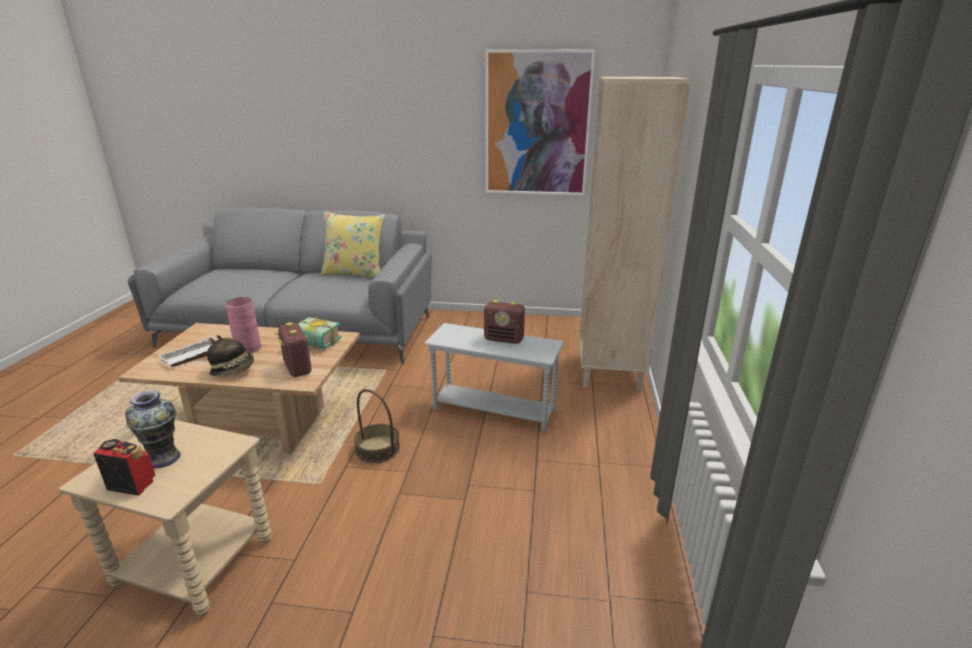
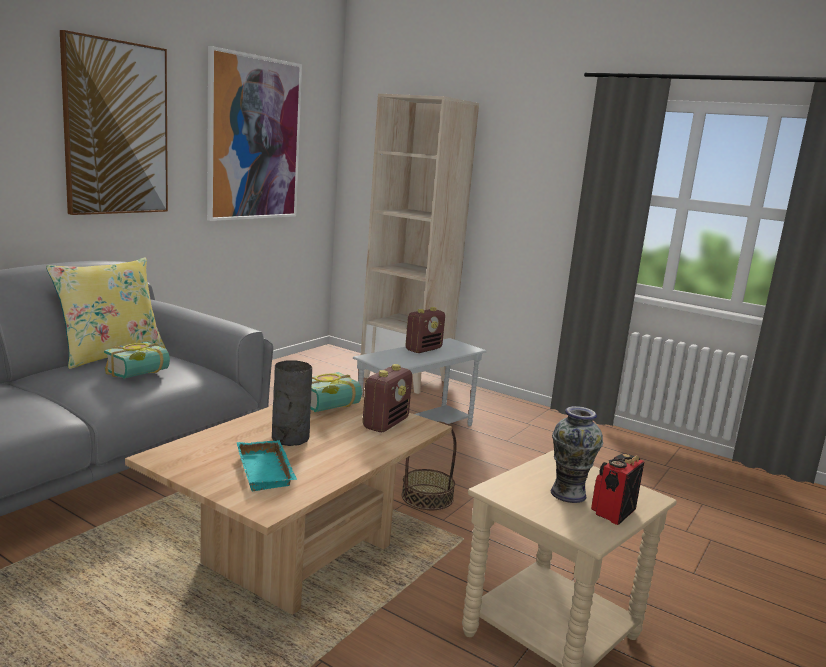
camera: 65 degrees left, 10 degrees down
white tray [159,336,217,367] -> turquoise tray [237,440,297,491]
hat [207,335,254,377] -> none
pink vase [226,297,262,354] -> grey vase [272,360,312,446]
radio [276,322,311,377] -> radio turned 120 degrees clockwise [363,364,412,432]
none -> picture [60,30,168,215]
none -> book [104,342,170,379]

